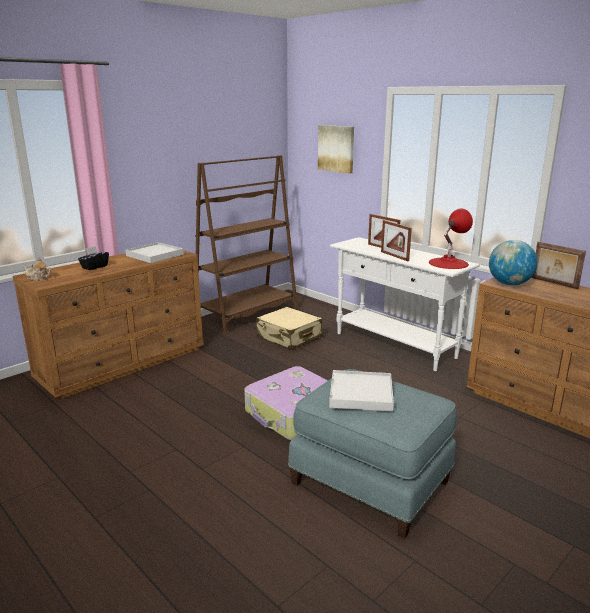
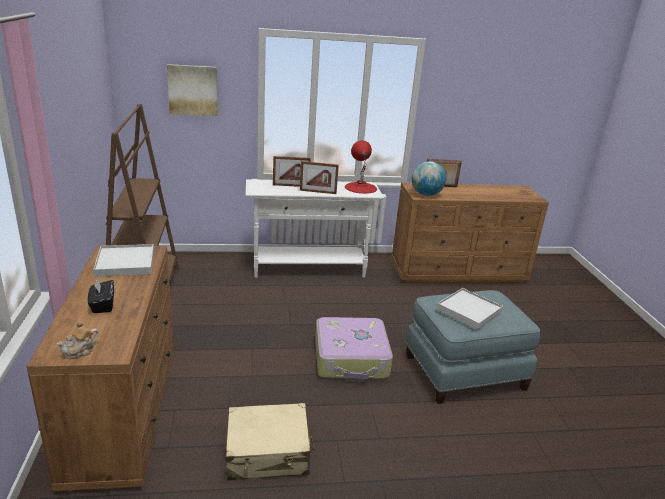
camera: 55 degrees left, 5 degrees up
beige suitcase [256,307,322,350] -> beige suitcase moved to [226,403,315,480]

